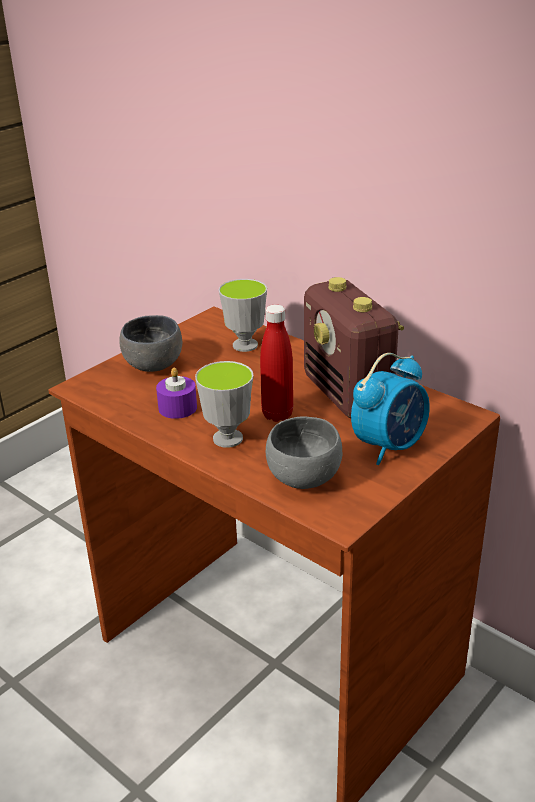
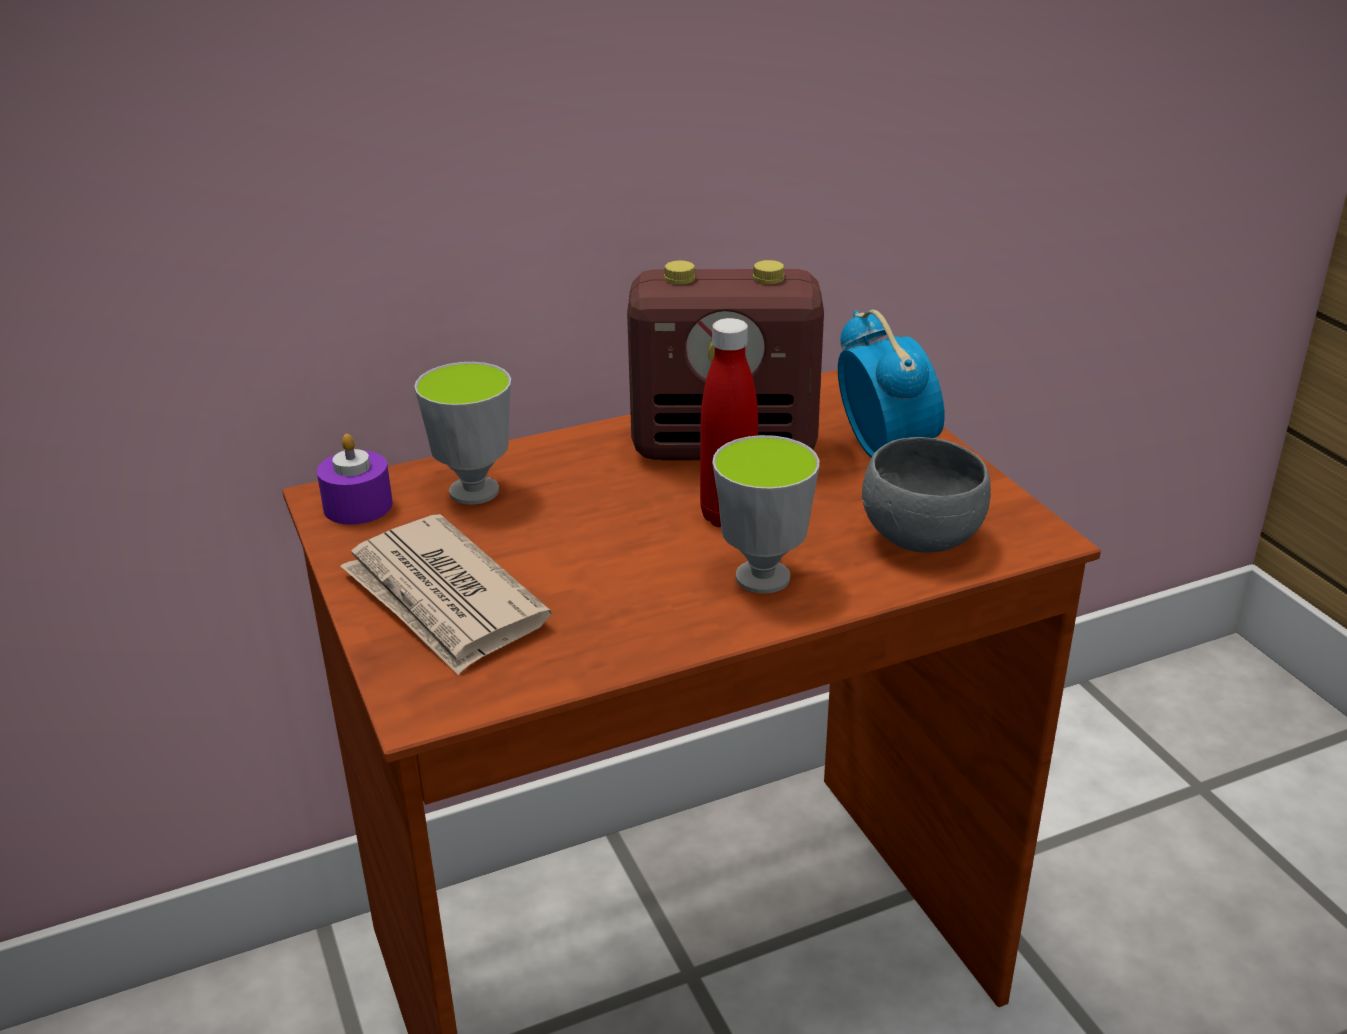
camera: 65 degrees left, 0 degrees up
grey bowl [119,315,182,372] -> newspaper [341,514,552,675]
purple candle [156,367,197,419] -> purple candle moved to [317,434,393,525]

